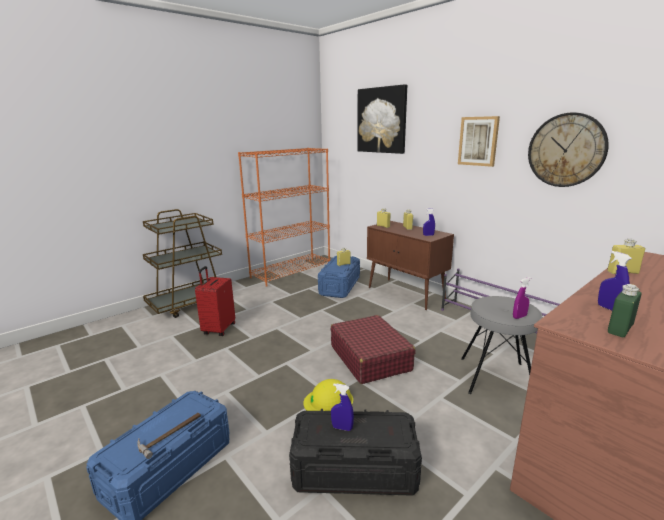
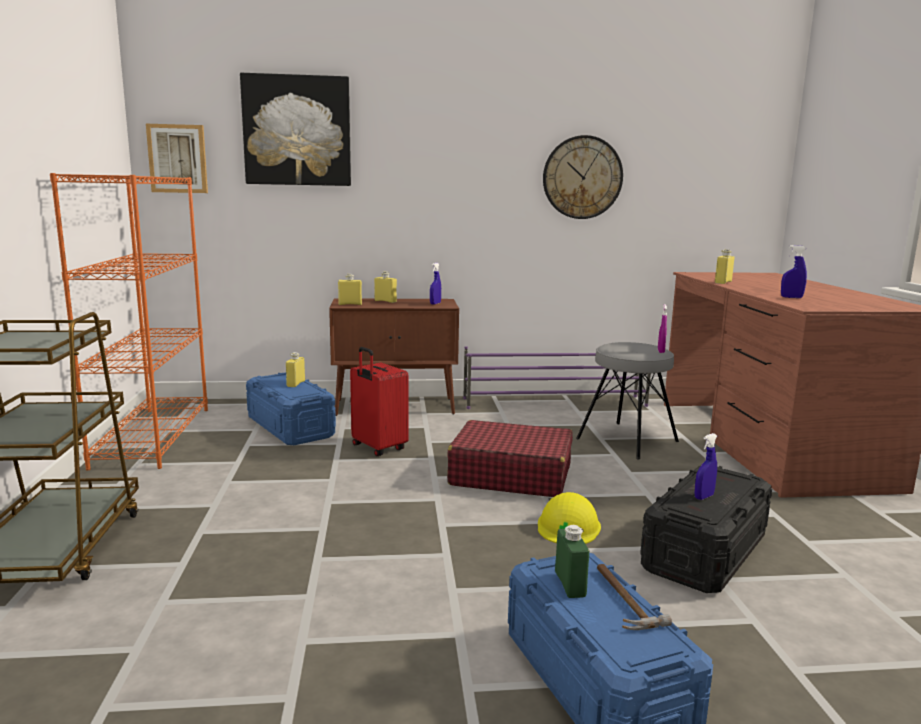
camera: 55 degrees left, 5 degrees down
red suitcase [195,266,235,336] -> red suitcase moved to [350,347,409,456]
picture [458,116,500,167] -> picture moved to [146,124,208,193]
green bottle [608,284,642,337] -> green bottle moved to [555,525,589,598]

